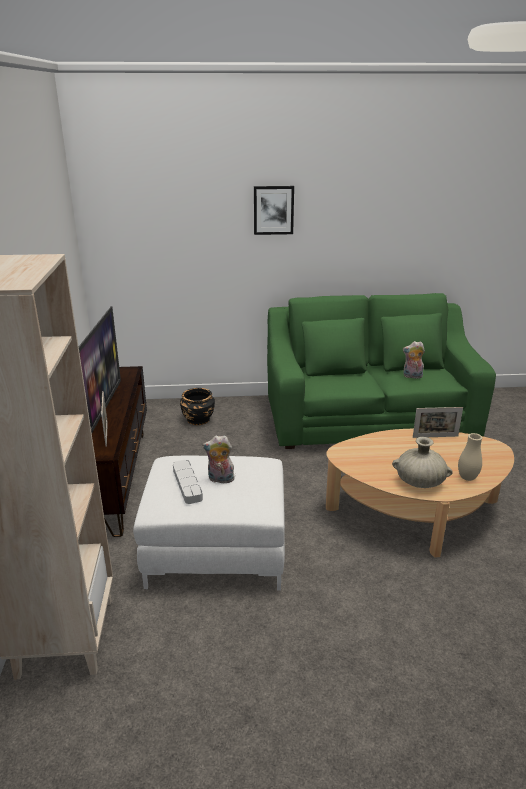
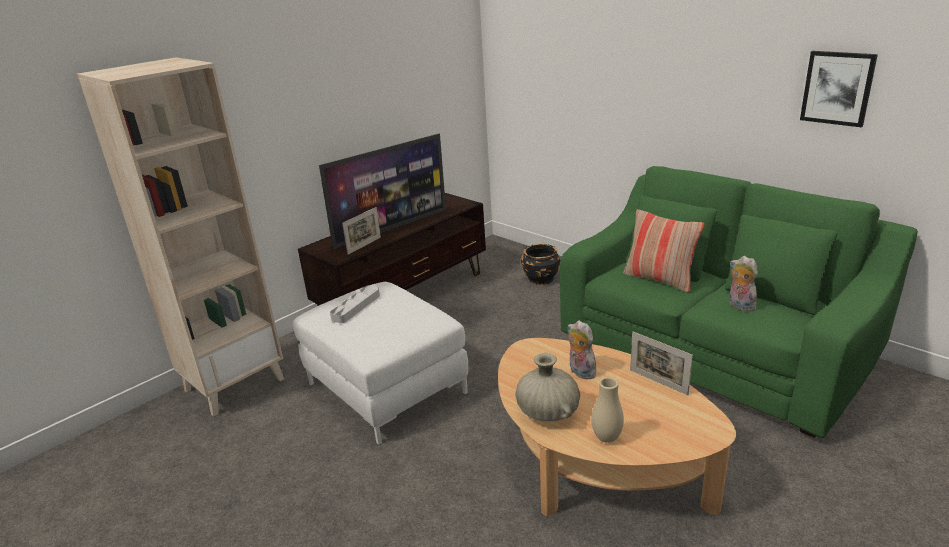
camera: 50 degrees right, 0 degrees up
plush toy [202,435,236,483] -> plush toy moved to [567,320,600,380]
picture [254,186,294,235] -> picture moved to [800,51,878,127]
none -> pillow [623,209,705,293]

